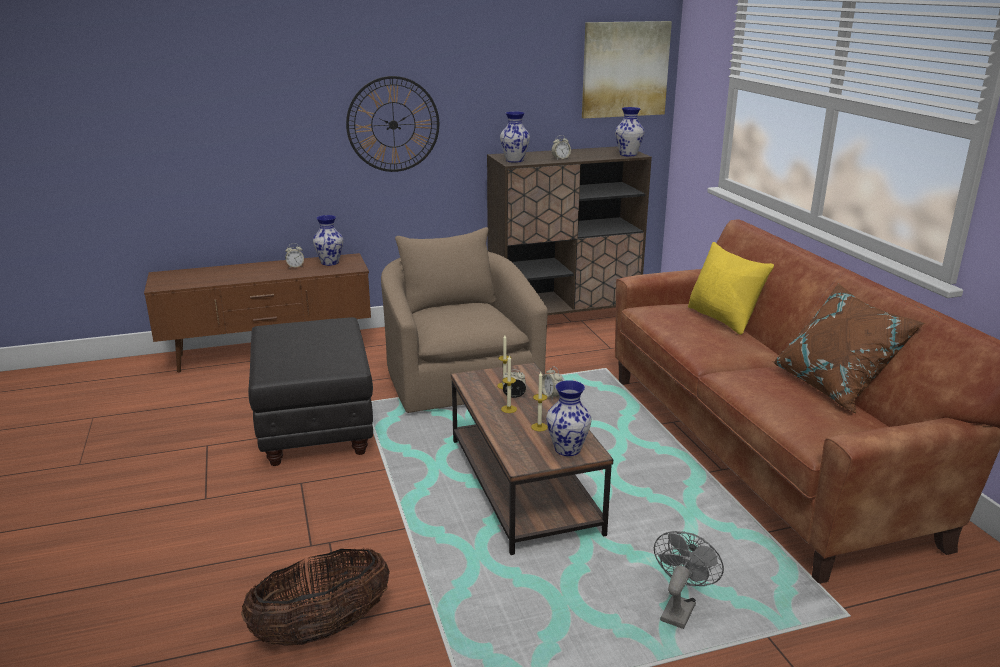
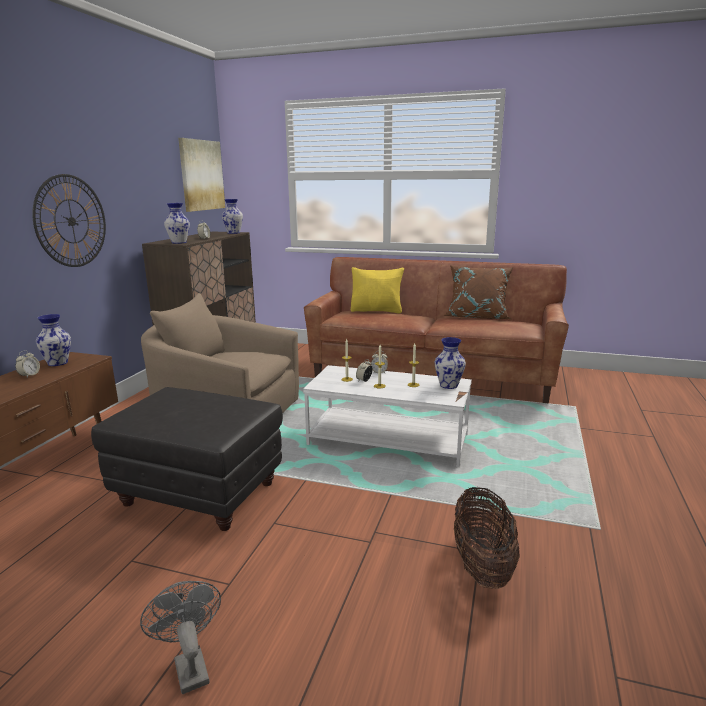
camera: 55 degrees left, 5 degrees down
brown coffee table [451,363,613,555] -> white coffee table [303,365,472,467]
grey fan [654,531,724,629] -> grey fan moved to [140,581,221,694]

